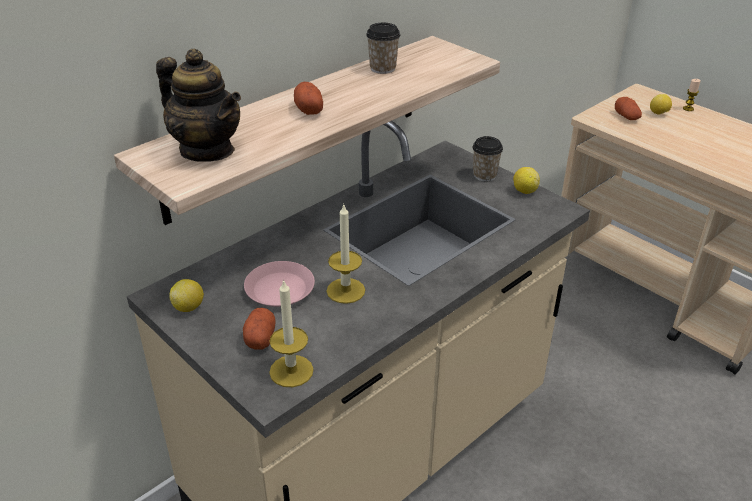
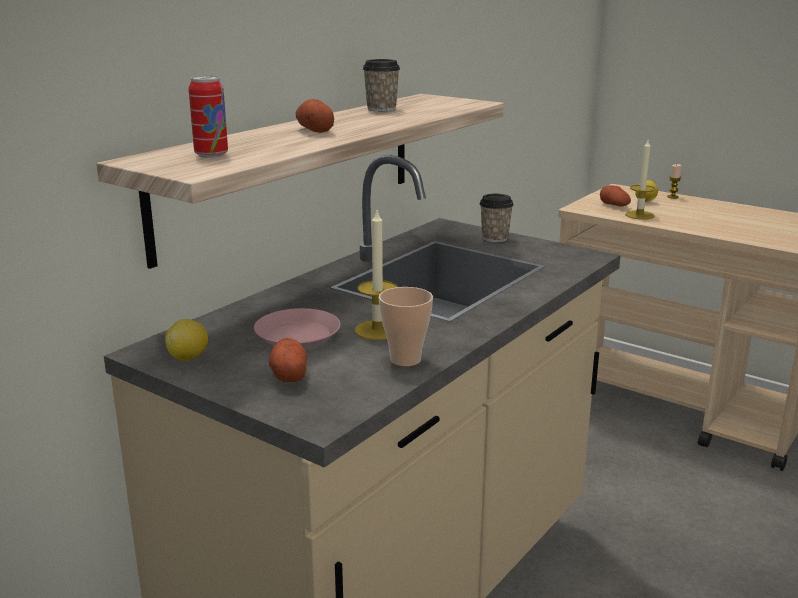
camera: 10 degrees left, 15 degrees down
teapot [156,49,241,162] -> can [189,75,228,158]
candle [269,279,313,387] -> candle moved to [625,140,655,220]
lemon [513,167,540,194] -> none
none -> cup [379,287,433,367]

